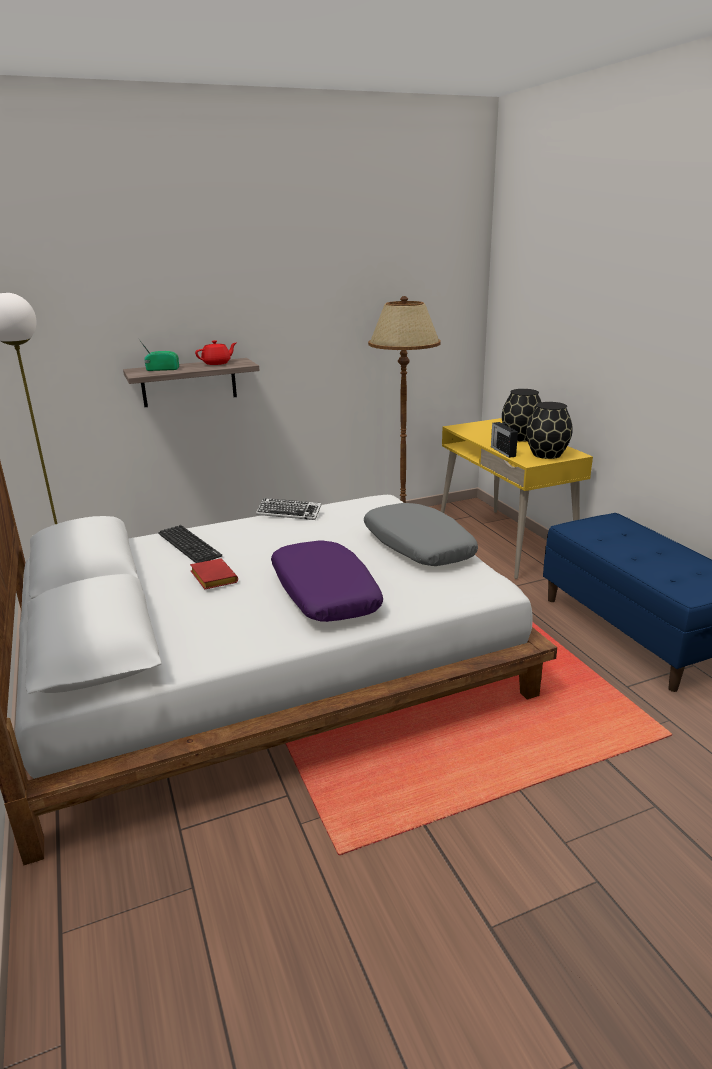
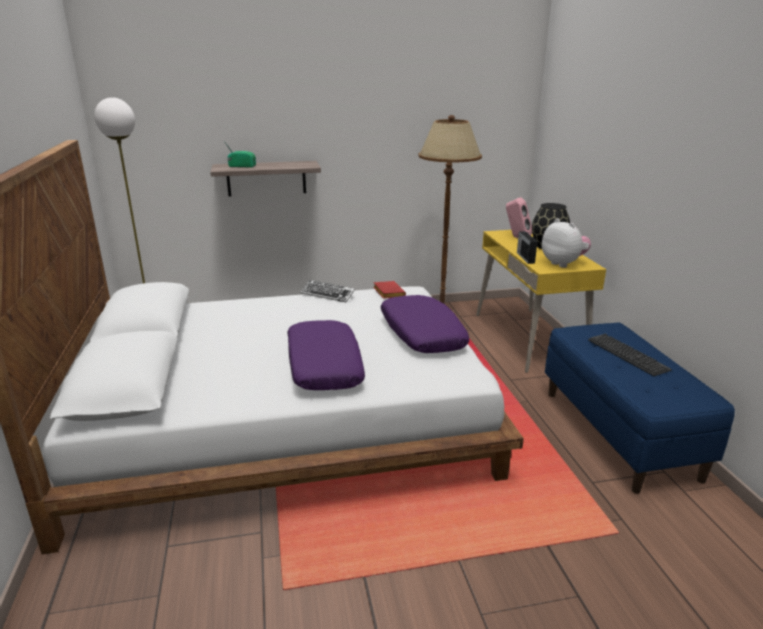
camera: 10 degrees right, 0 degrees up
keyboard [158,525,222,563] -> keyboard moved to [588,334,672,376]
red book [190,558,238,589] -> red book moved to [373,281,406,299]
red teapot [195,340,236,365] -> none
grey pillow [364,503,478,566] -> purple pillow [381,295,469,353]
black vase [526,402,573,459] -> plush toy [542,218,591,268]
none -> pink speaker [506,197,532,238]

